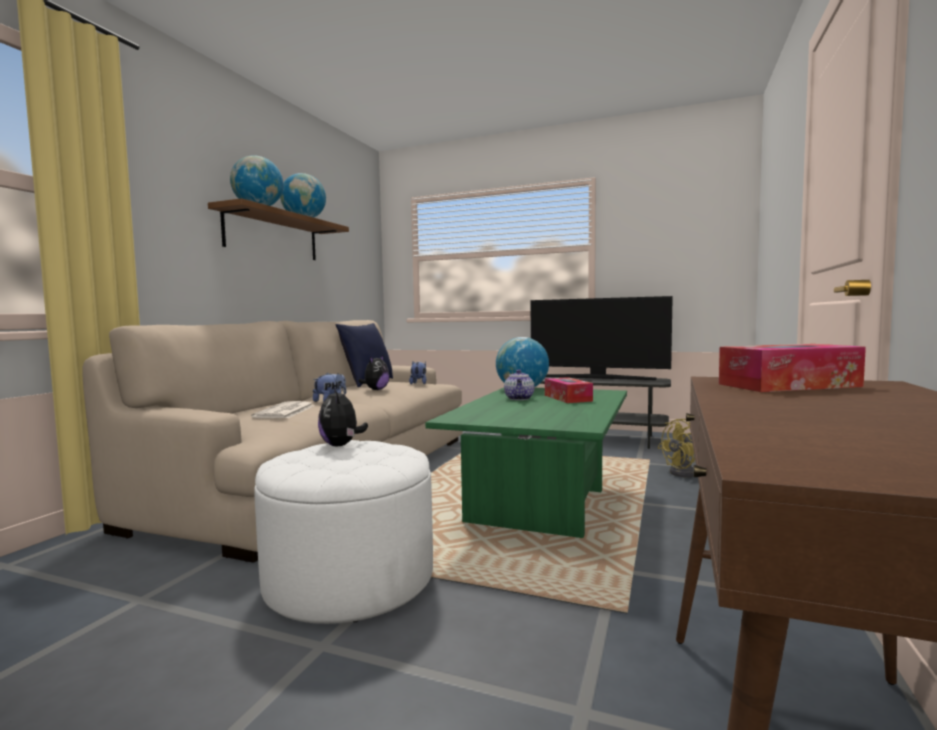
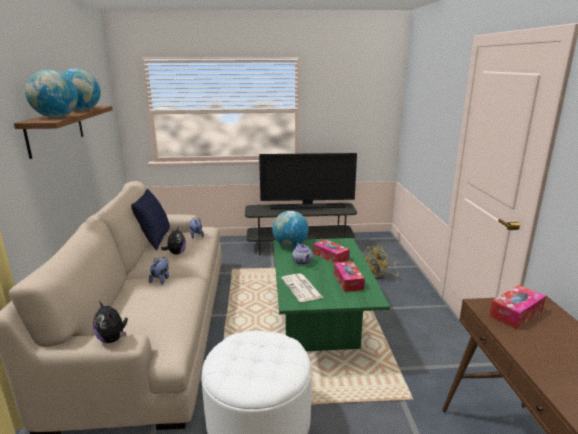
camera: 25 degrees left, 15 degrees up
newspaper [251,401,313,418] -> newspaper moved to [281,274,323,302]
plush toy [318,388,368,446] -> plush toy moved to [93,301,128,343]
none -> tissue box [334,261,365,292]

